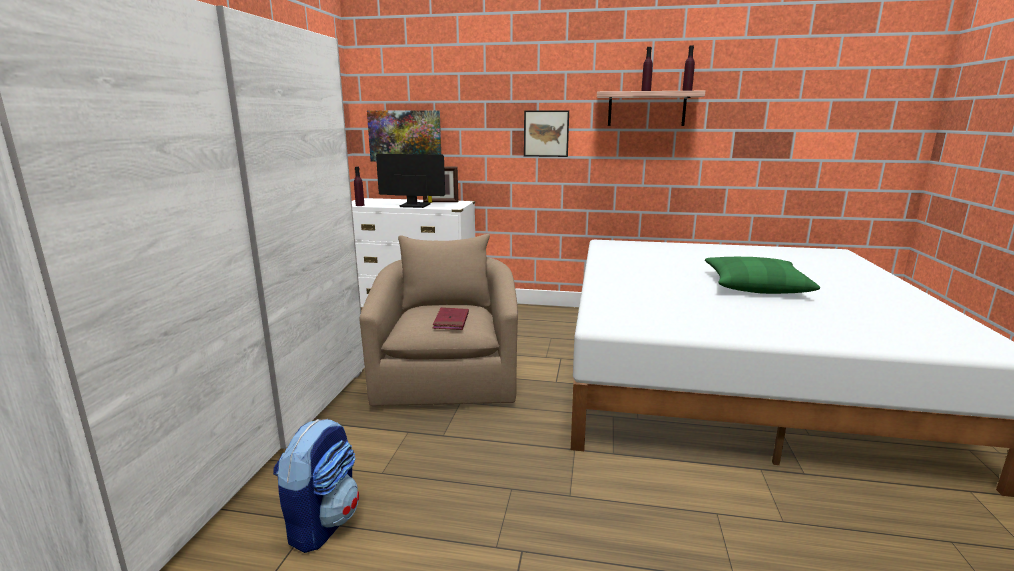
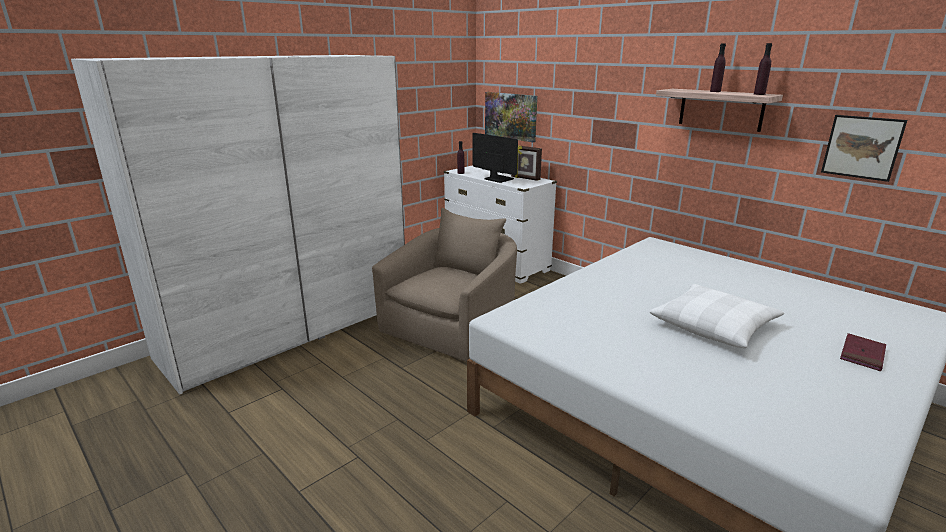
camera: 35 degrees right, 5 degrees up
backpack [273,419,359,553] -> none
red book [433,307,469,330] -> red book moved to [840,333,886,371]
picture [524,110,569,157] -> picture moved to [821,115,907,182]
green pillow [705,257,820,294] -> white pillow [650,284,784,348]

